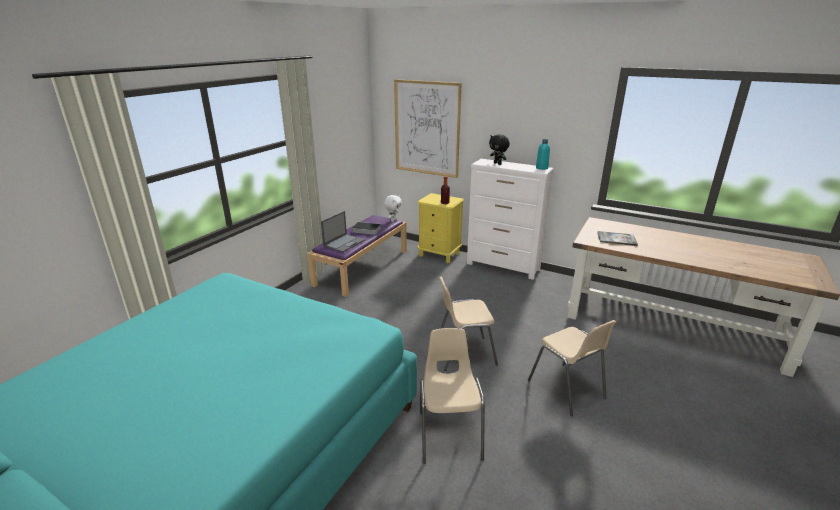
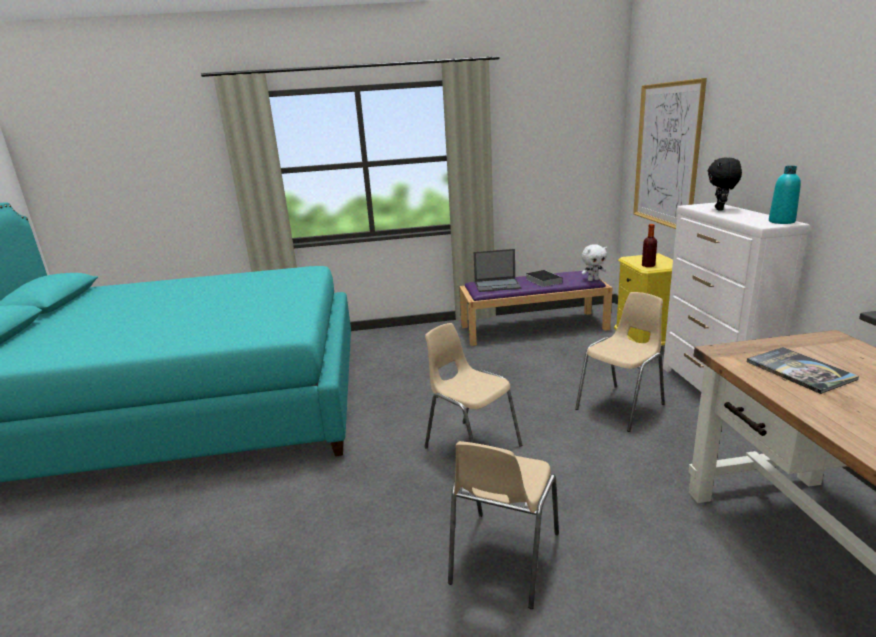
camera: 55 degrees right, 5 degrees down
beige chair [420,328,485,464] -> beige chair moved to [575,292,665,432]

